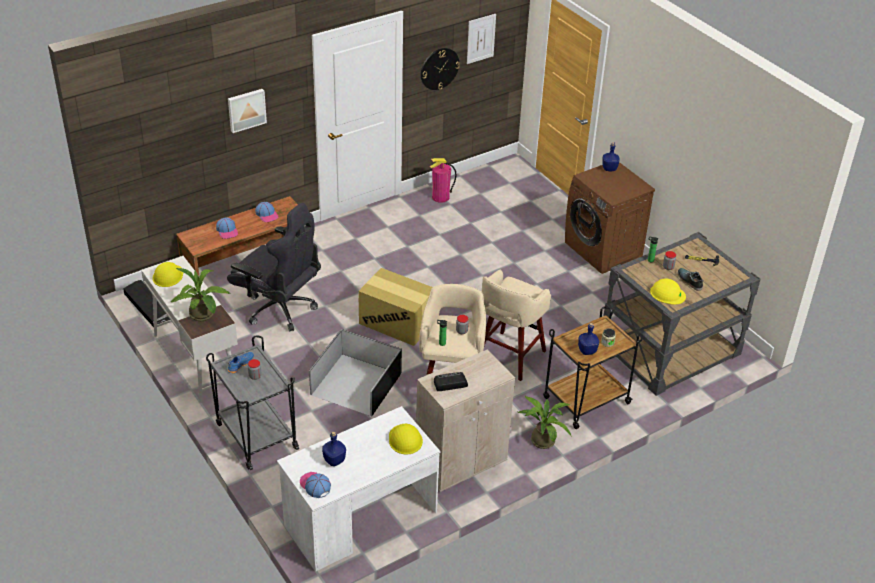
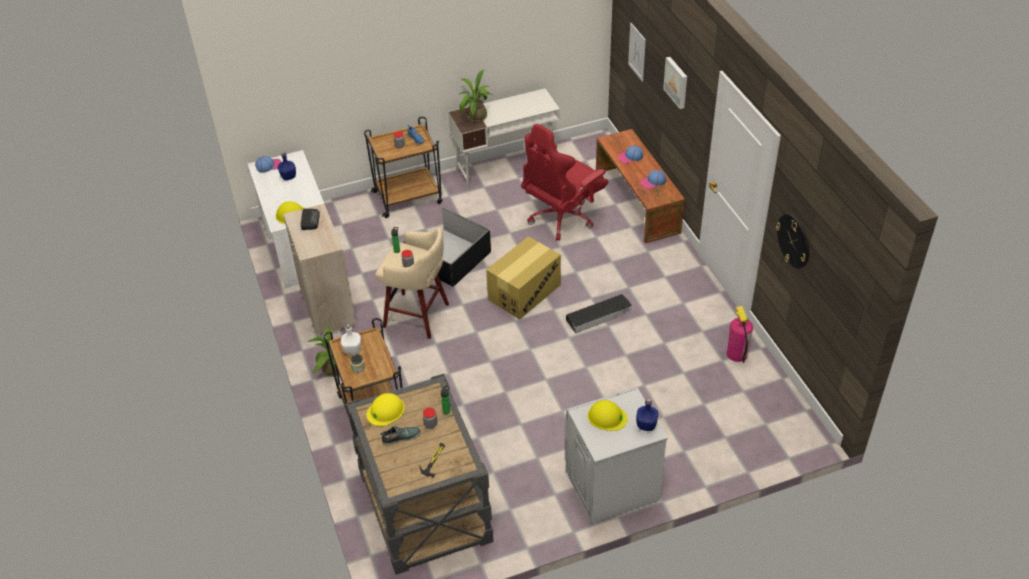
camera: 105 degrees right, 5 degrees up
black storage box [123,280,170,327] -> black storage box moved to [566,294,632,334]
yellow hard hat [153,262,184,287] -> yellow hard hat moved to [587,400,628,431]
grey cart [206,335,299,470] -> brown cart [364,117,442,218]
black office chair [227,203,321,332] -> red office chair [521,124,608,241]
picture [467,14,496,64] -> picture moved to [628,23,646,82]
beige stool [482,270,551,381] -> none
brown washing machine [565,162,655,274] -> white washing machine [565,387,667,524]
blue bottle [578,323,599,355] -> white bottle [341,324,361,355]

